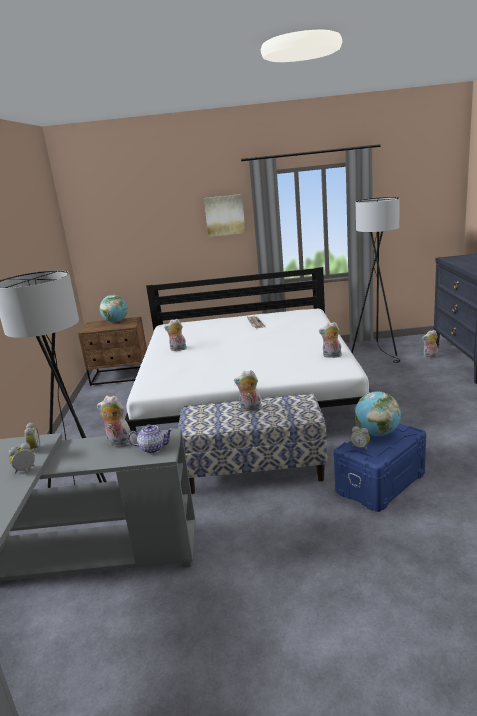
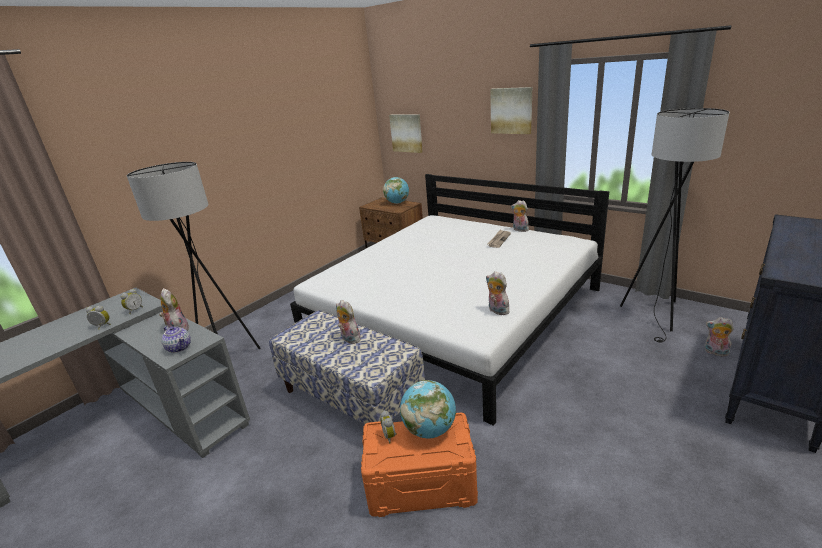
camera: 40 degrees right, 5 degrees up
plush toy [164,319,187,351] -> plush toy moved to [511,200,529,232]
blue storage box [334,424,426,512] -> orange storage box [361,413,478,517]
none -> picture [389,114,423,153]

